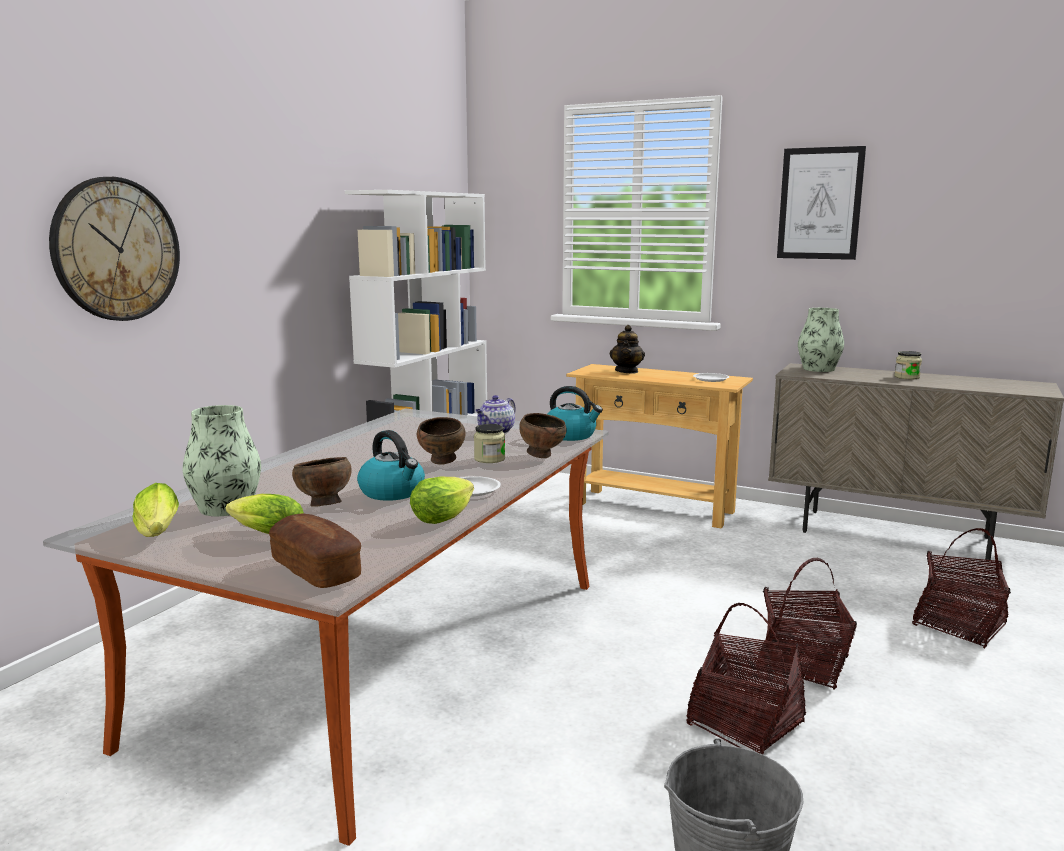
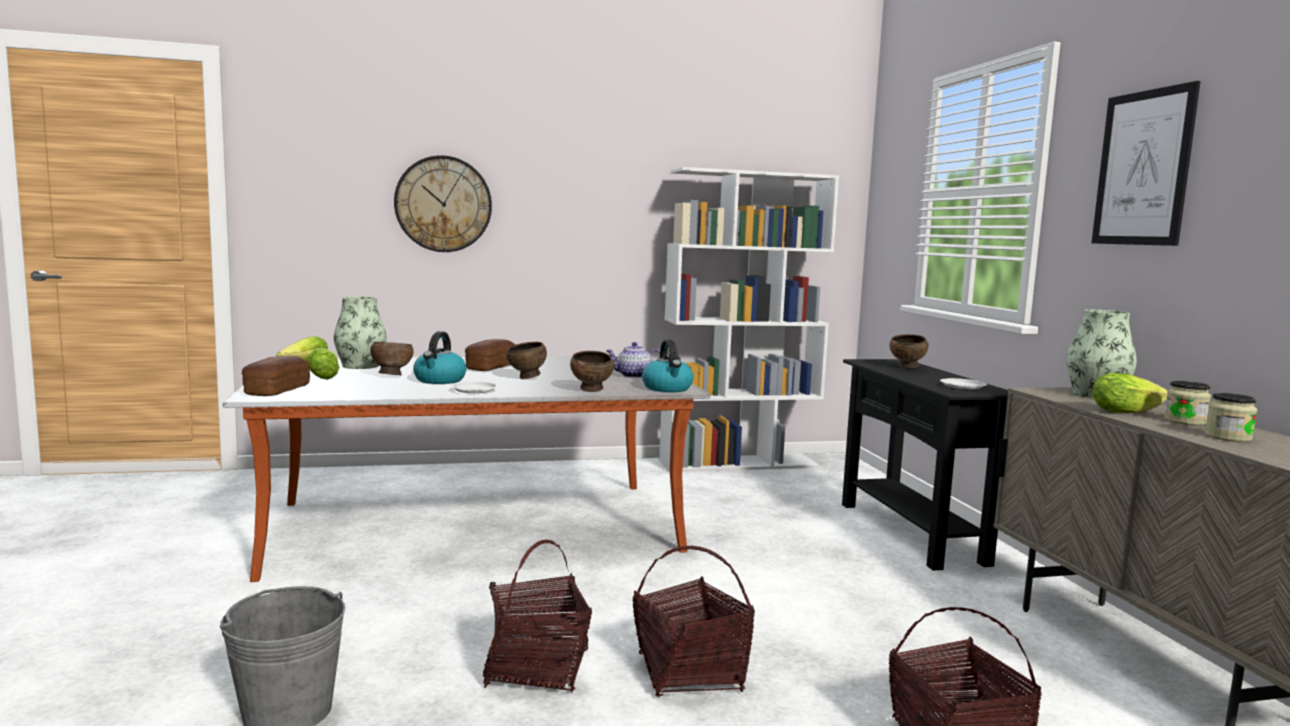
camera: 50 degrees right, 5 degrees down
lettuce [410,476,474,524] -> lettuce moved to [1092,373,1167,413]
jar [474,424,505,463] -> jar moved to [1205,393,1257,442]
beige console table [566,364,753,528] -> black console table [842,359,1008,571]
teapot [609,325,645,373] -> brown bowl [890,334,929,369]
none -> bread [465,339,515,371]

